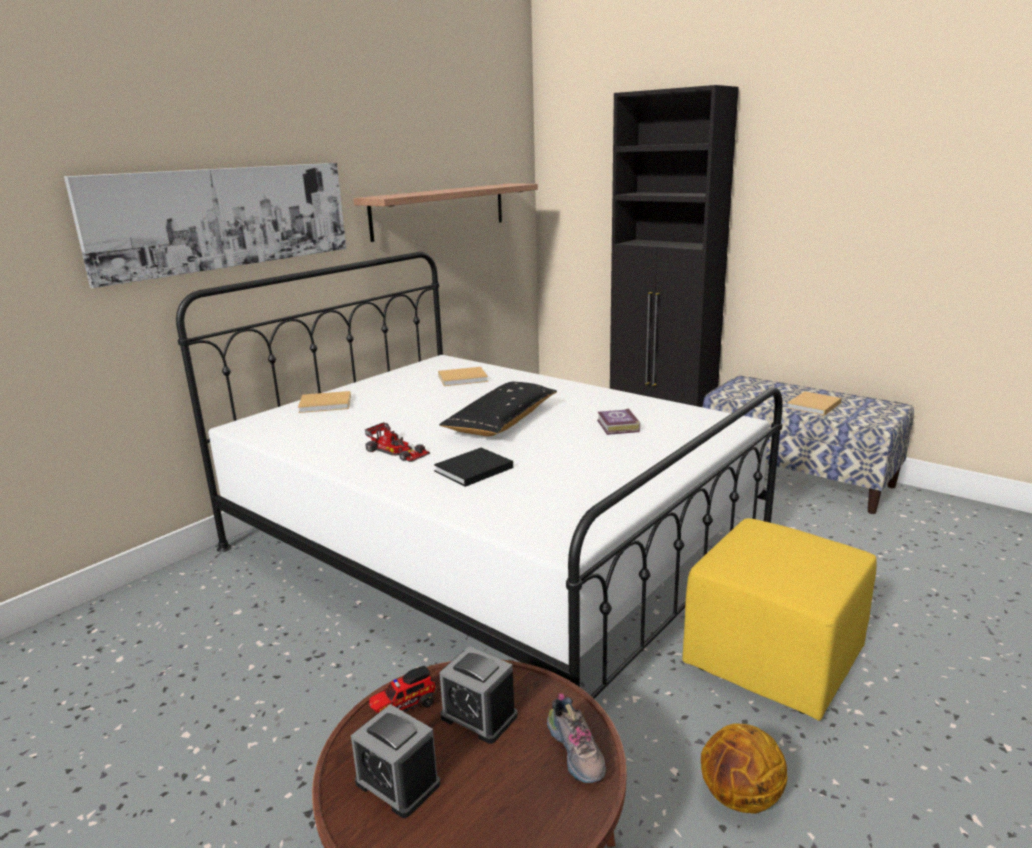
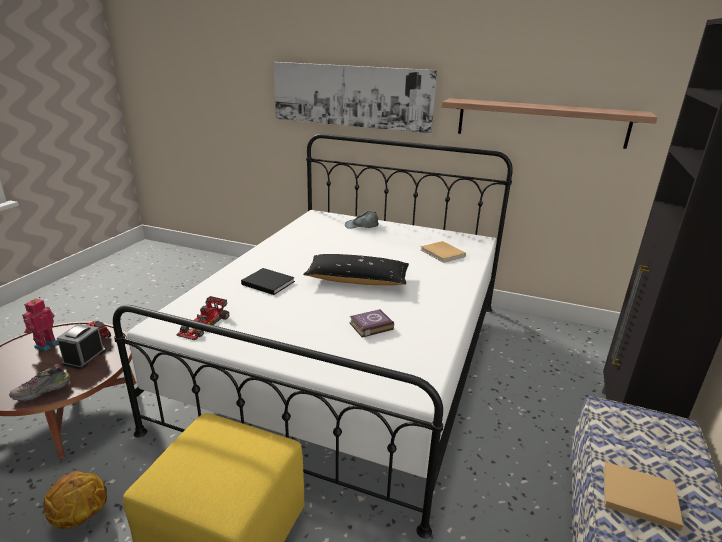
camera: 70 degrees right, 5 degrees up
beige book [298,391,351,413] -> grey cap [345,210,379,229]
alarm clock [351,704,440,818] -> toy robot [22,297,58,351]
toy car [365,422,430,462] -> toy car moved to [177,296,229,340]

